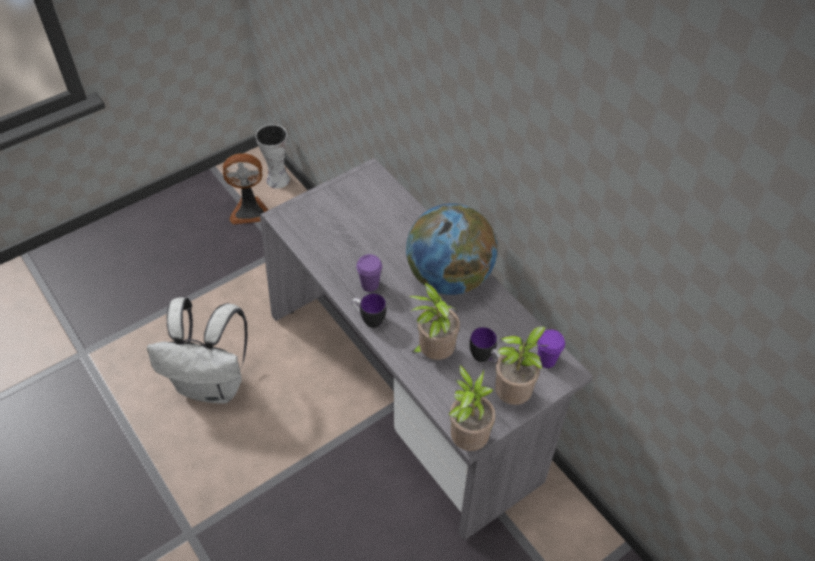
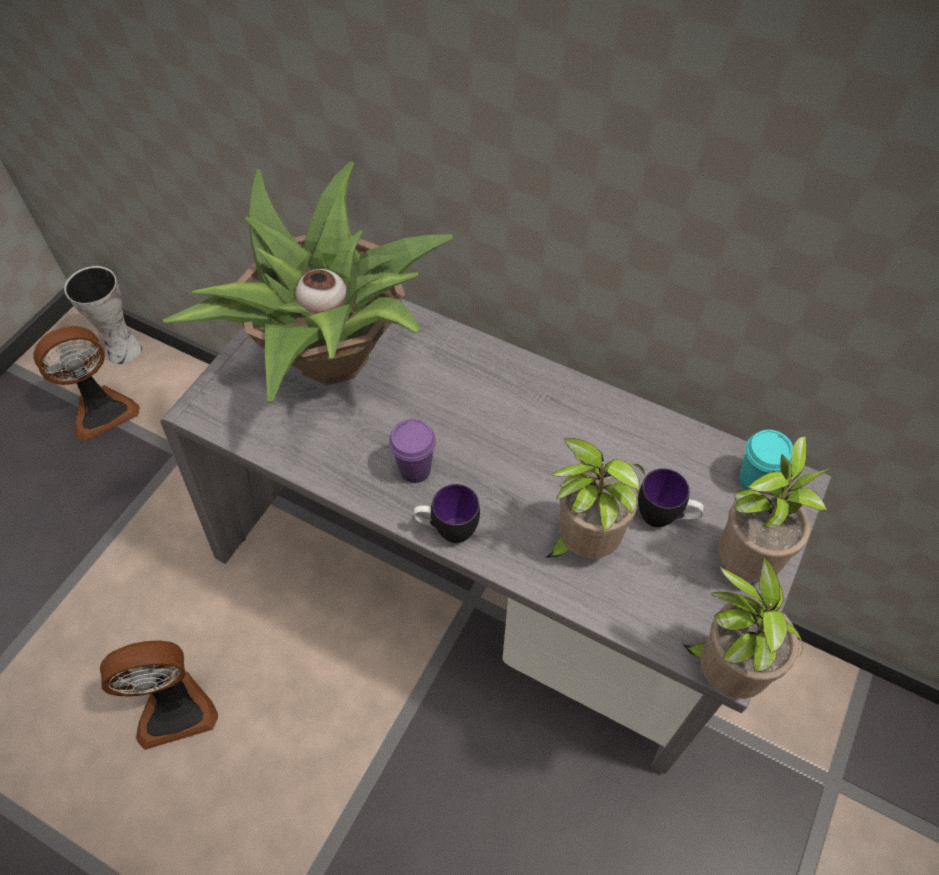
camera: 25 degrees left, 5 degrees up
white backpack [147,297,247,404] -> fan [100,640,218,750]
globe [406,203,497,295] -> none
purple cup [537,329,565,368] -> turquoise cup [739,430,793,490]
none -> potted plant [163,161,453,403]

